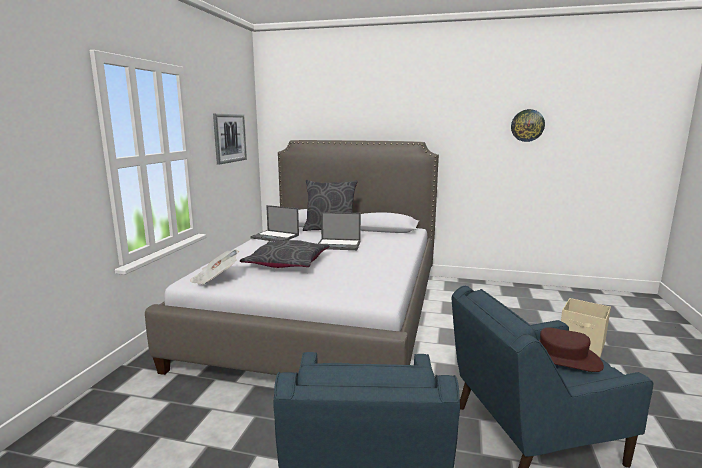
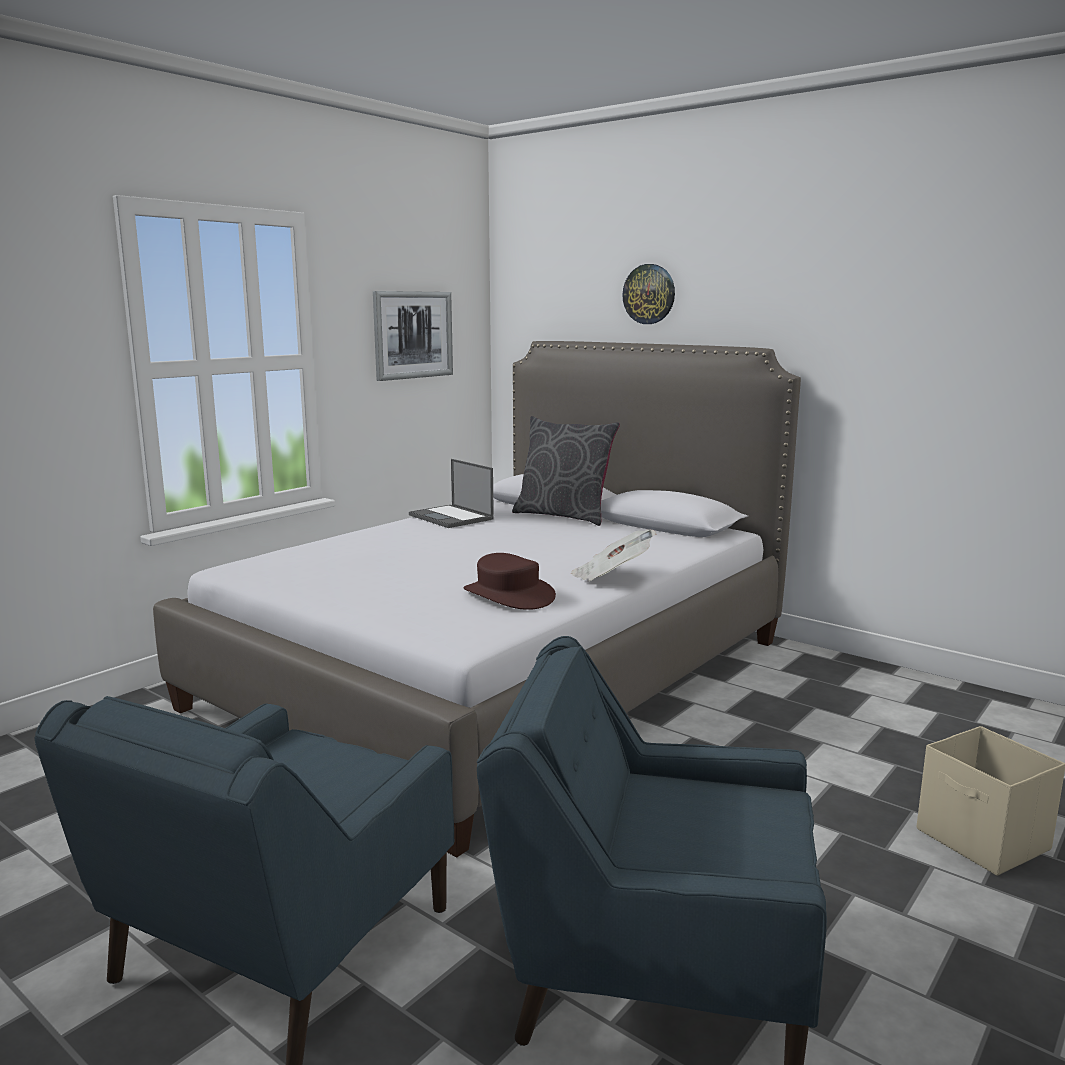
camera: 25 degrees right, 0 degrees up
newspaper [190,250,239,285] -> newspaper moved to [571,530,656,581]
grey pillow [240,240,329,268] -> none
laptop [318,212,361,250] -> none
wall clock [511,109,545,142] -> wall clock moved to [622,264,675,324]
brown hat [539,328,604,372] -> brown hat moved to [464,553,556,610]

